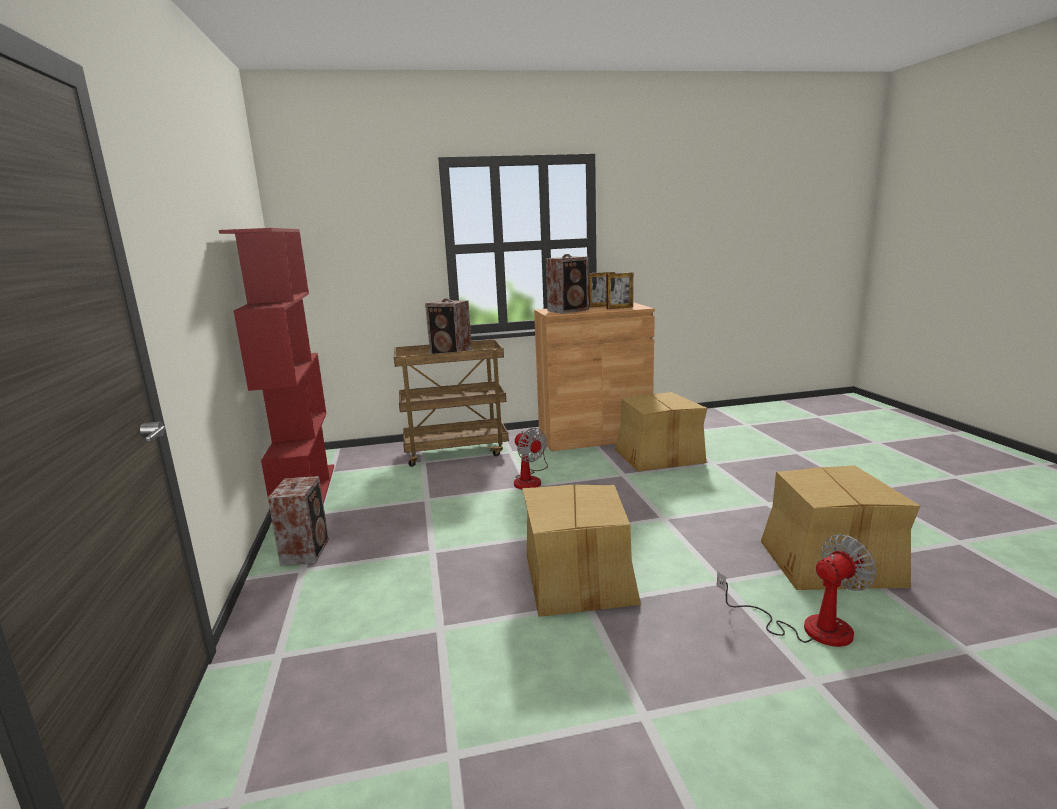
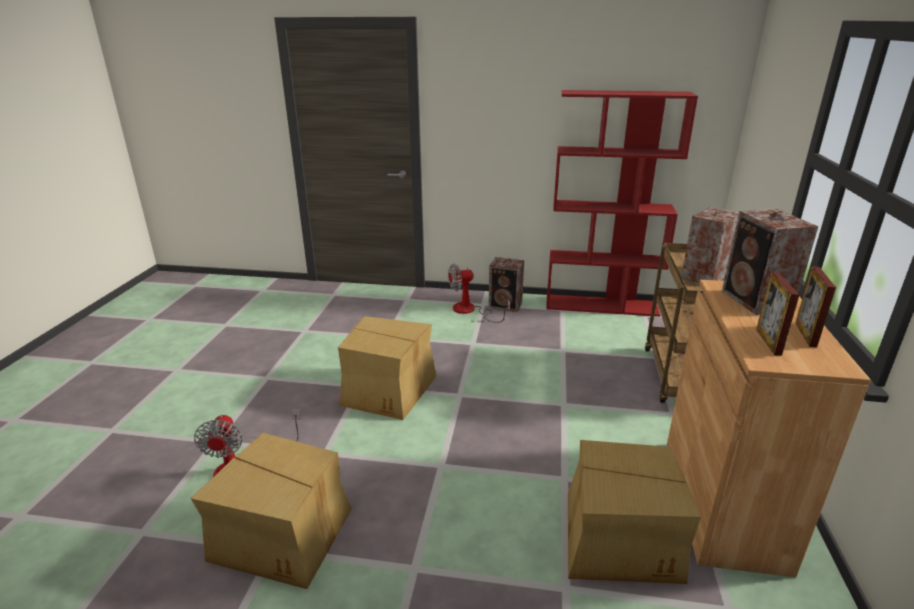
camera: 110 degrees right, 10 degrees up
fan [514,428,548,490] -> fan moved to [448,263,510,323]

